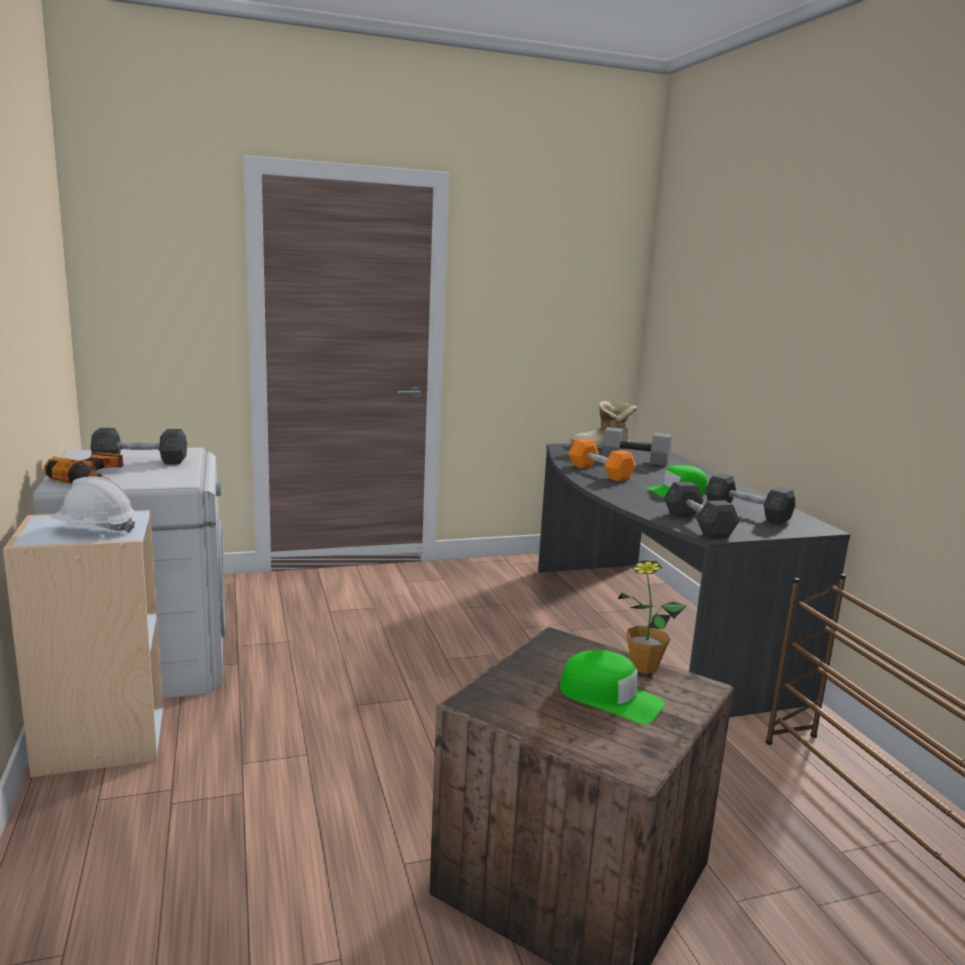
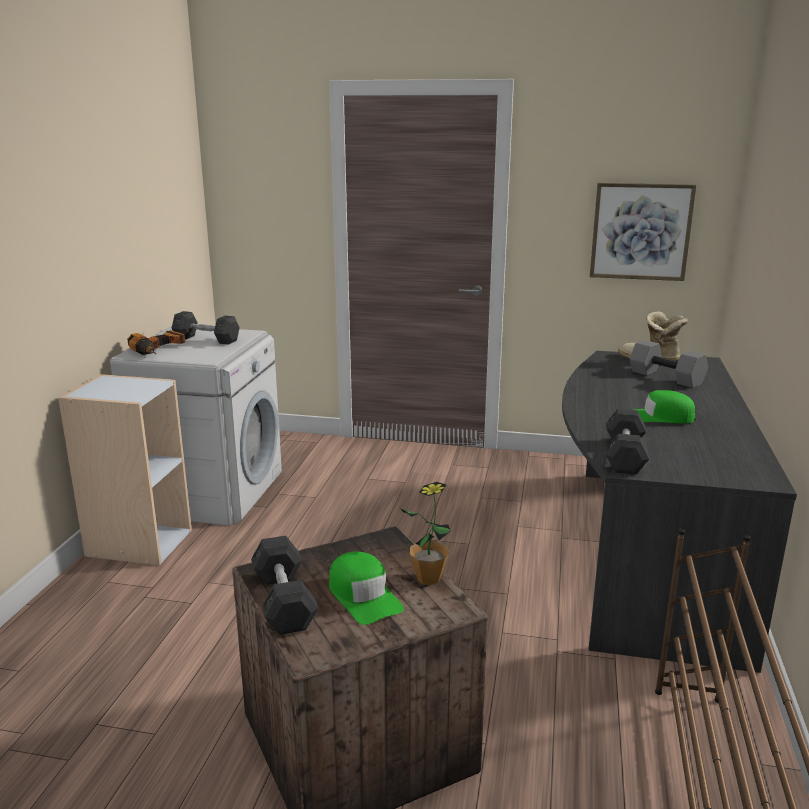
camera: 30 degrees right, 5 degrees up
white hard hat [51,476,135,533] -> none
orange dumbbell [568,439,636,481] -> none
grey dumbbell [706,473,796,524] -> grey dumbbell moved to [251,536,318,635]
none -> picture [590,183,696,281]

